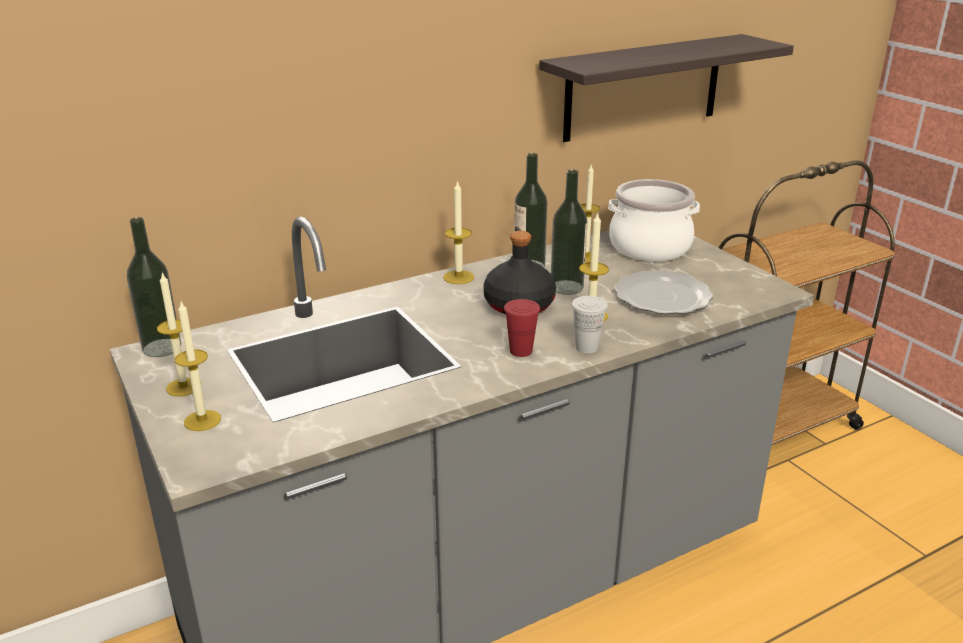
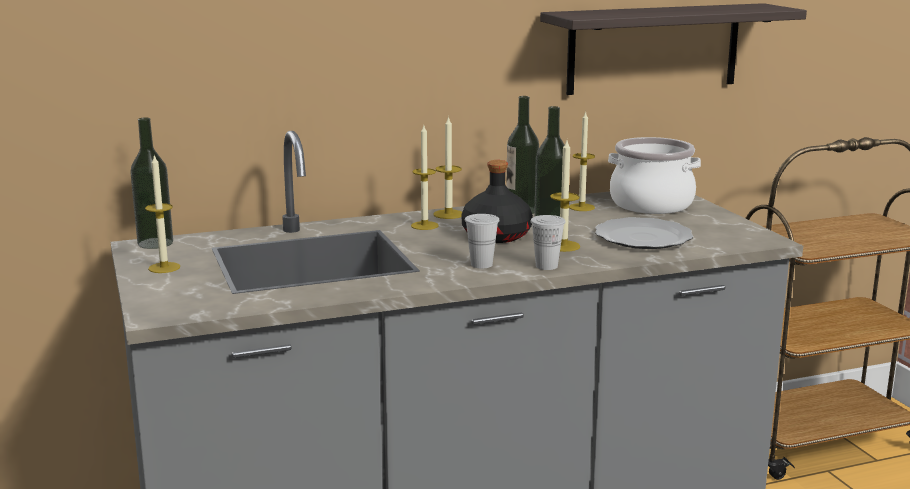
camera: 10 degrees right, 10 degrees down
candle [175,302,221,431] -> candle moved to [411,125,439,230]
red cup [504,299,540,357] -> white cup [465,214,499,268]

